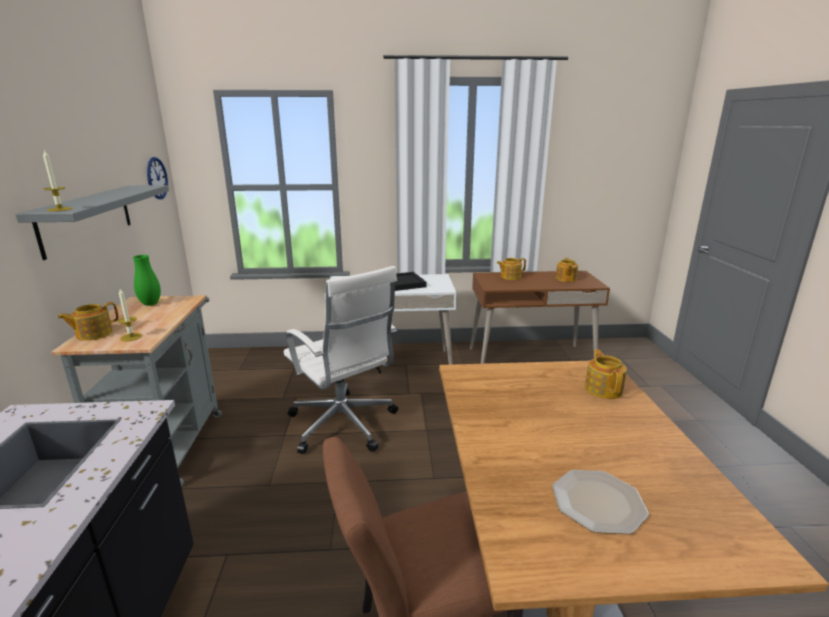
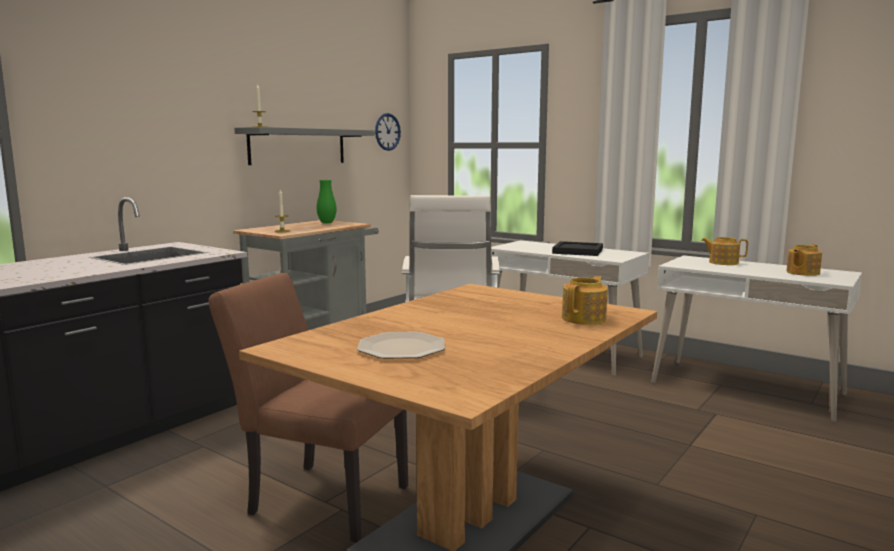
camera: 40 degrees right, 10 degrees down
teapot [57,302,119,341] -> none
brown desk [470,271,610,364] -> white desk [651,255,862,422]

